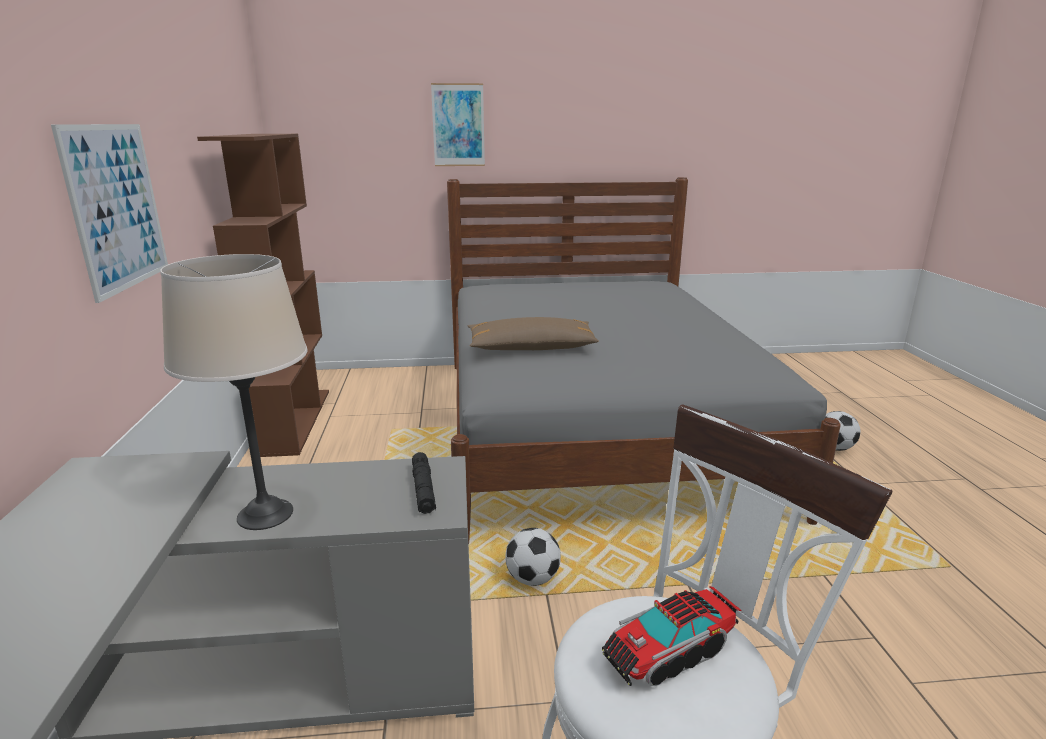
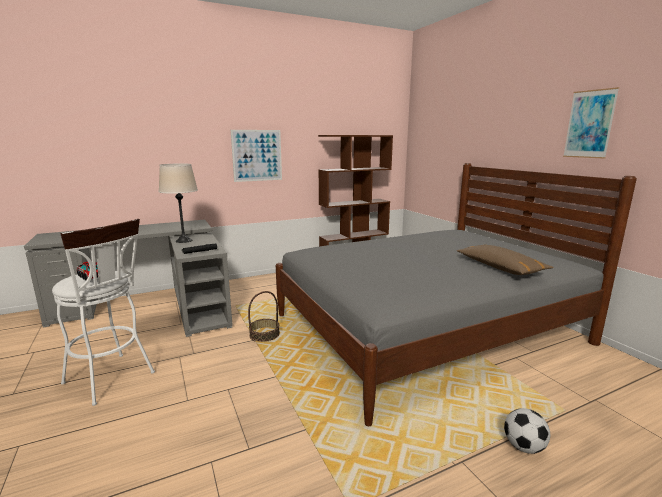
camera: 70 degrees right, 5 degrees down
picture [431,83,485,166] -> picture moved to [563,87,619,159]
brown pillow [468,317,599,350] -> brown pillow moved to [457,245,553,275]
football [506,528,561,586] -> basket [248,291,280,342]

